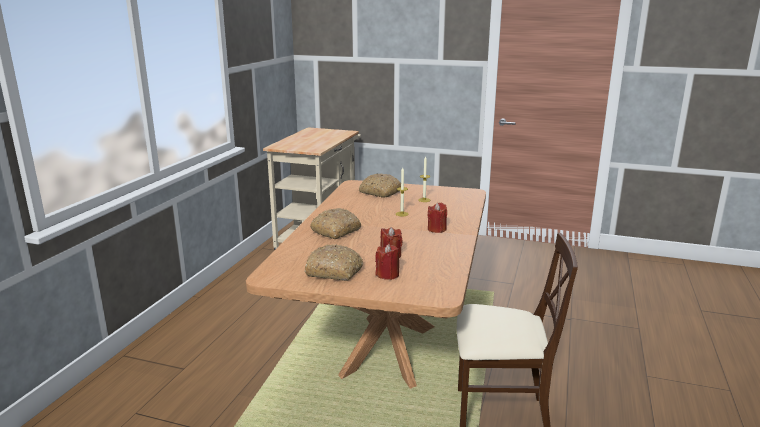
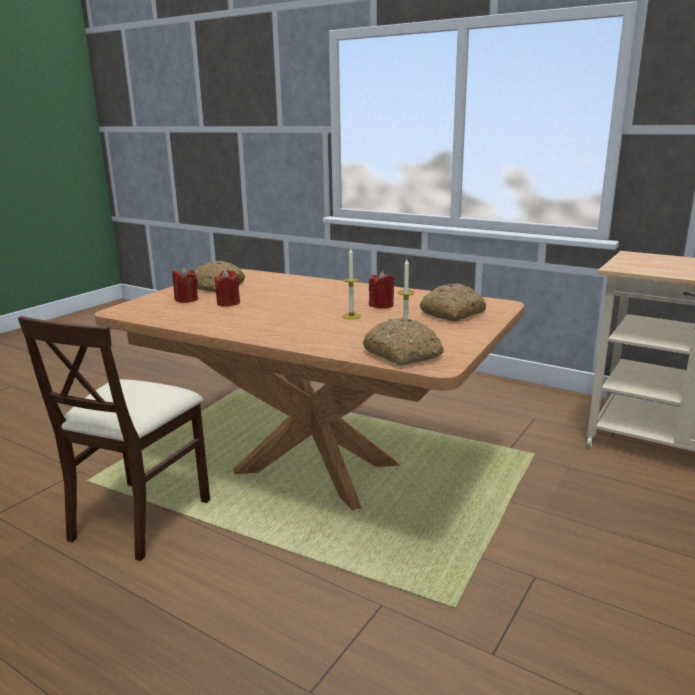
camera: 105 degrees right, 0 degrees up
bread [310,208,361,239] -> bread moved to [362,318,444,366]
red candle [427,203,447,233] -> red candle moved to [369,271,394,309]

